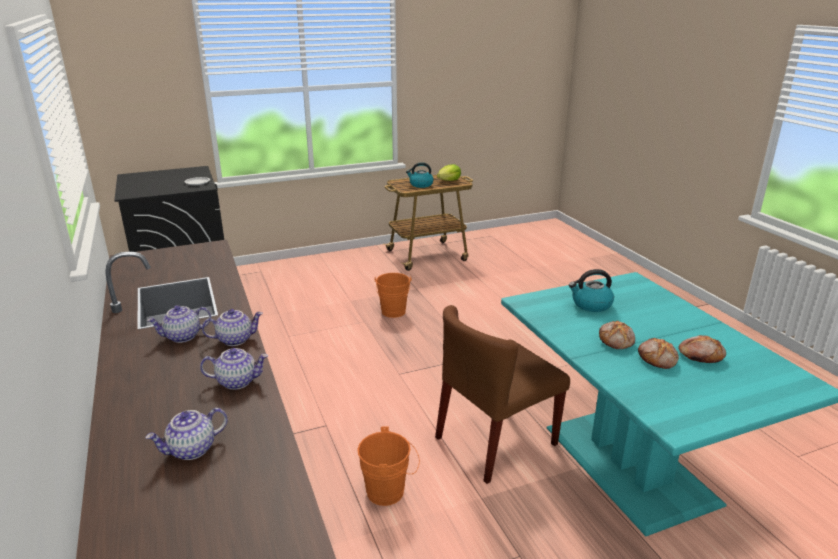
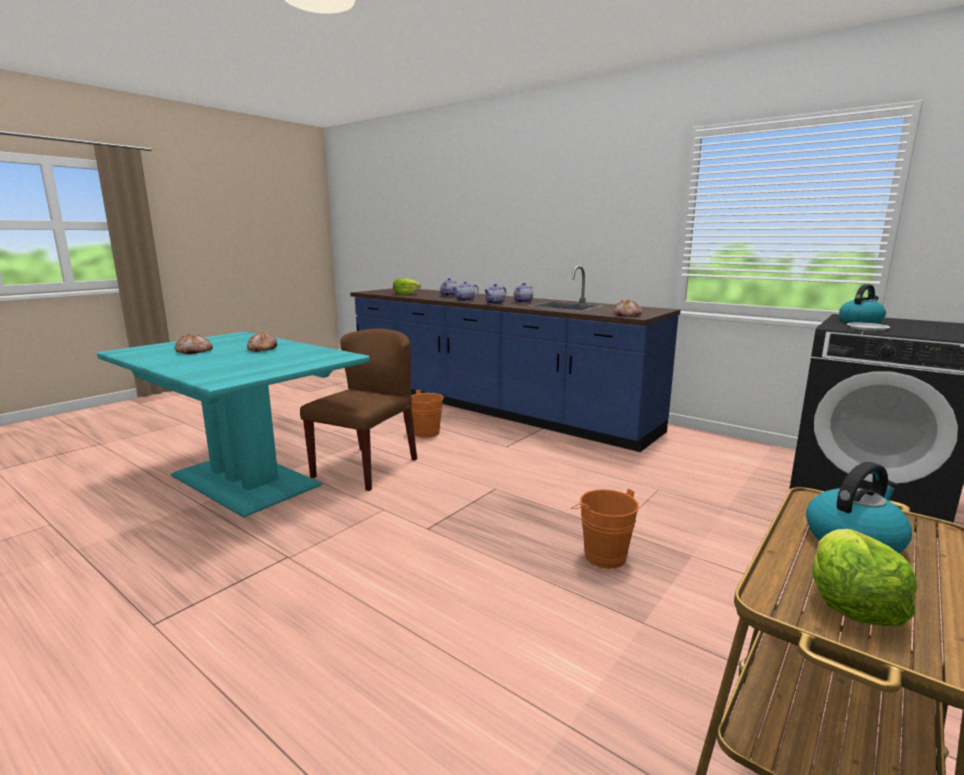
camera: 150 degrees right, 10 degrees down
kettle [569,269,614,312] -> kettle moved to [839,284,886,324]
bread [638,338,679,369] -> bread moved to [614,300,643,317]
none -> lettuce [393,278,421,295]

